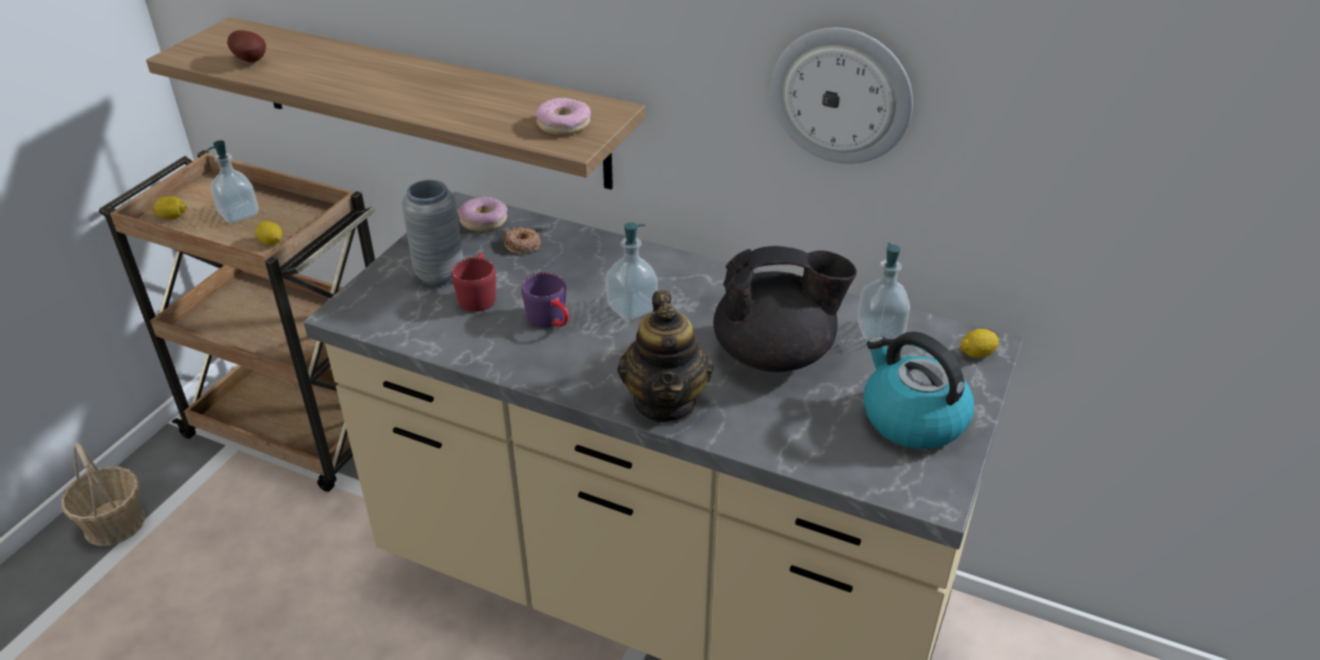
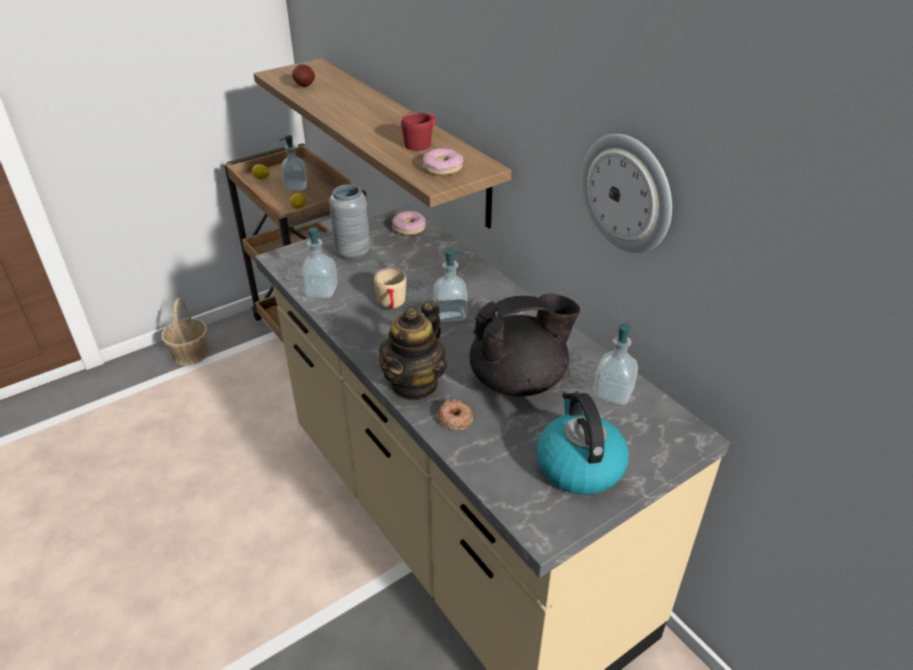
camera: 30 degrees right, 0 degrees up
red mug [451,253,496,312] -> red mug moved to [401,112,435,151]
donut [503,227,541,253] -> donut moved to [438,399,473,430]
purple mug [521,272,569,328] -> beige mug [374,268,406,310]
black teapot [713,246,857,372] -> black teapot turned 45 degrees counterclockwise [469,294,580,397]
lemon [959,329,999,358] -> none
none -> soap dispenser [301,227,338,298]

